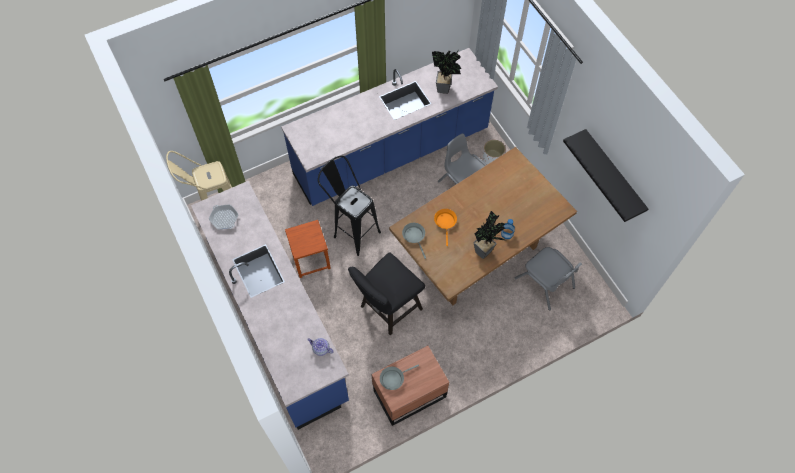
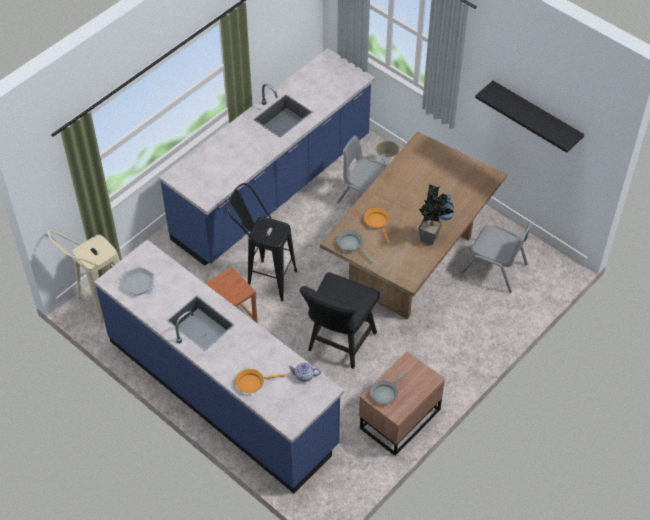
camera: 20 degrees left, 10 degrees down
potted plant [432,51,461,94] -> none
none -> orange frying pan [235,369,285,393]

